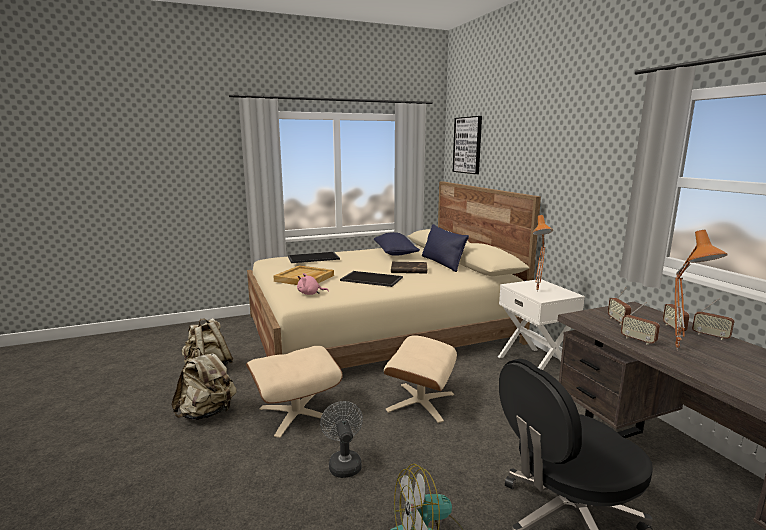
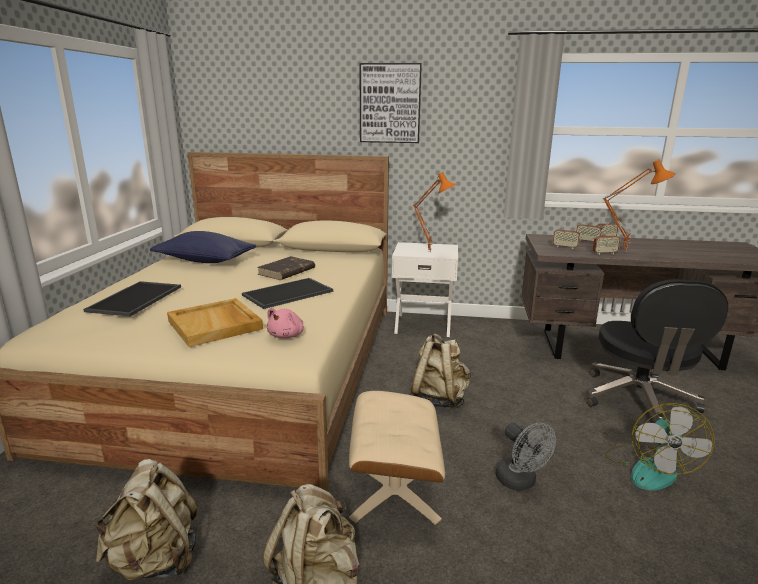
camera: 60 degrees left, 5 degrees up
grey fan [320,401,363,478] -> grey fan turned 135 degrees counterclockwise [496,423,556,491]
beige ottoman [384,335,457,423] -> beige backpack [411,333,471,408]
blue pillow [422,224,469,272] -> none
picture [453,116,482,174] -> picture moved to [359,63,422,143]

